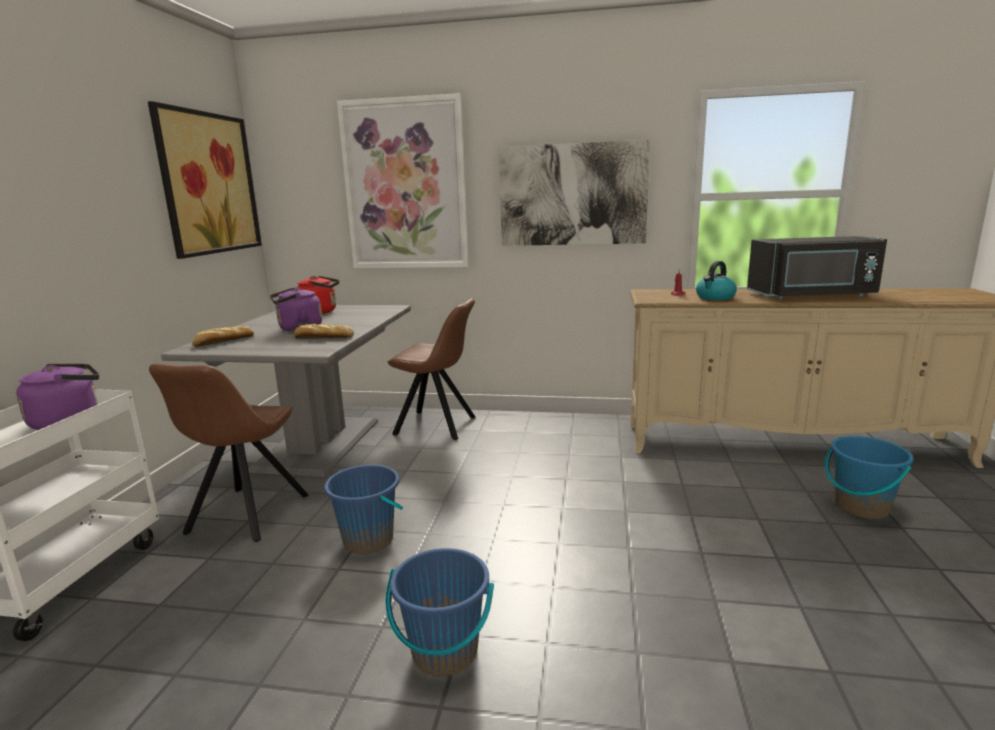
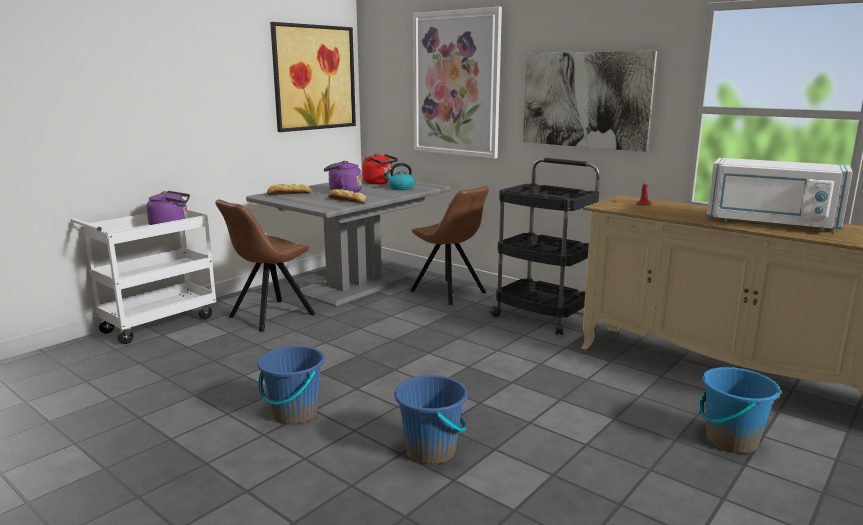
camera: 30 degrees right, 0 degrees up
blue bucket [324,465,403,554] -> blue bucket moved to [395,375,468,464]
kettle [696,261,737,300] -> kettle moved to [384,163,415,190]
black microwave [747,236,887,299] -> white microwave [707,158,853,231]
none -> black cart [490,158,600,335]

